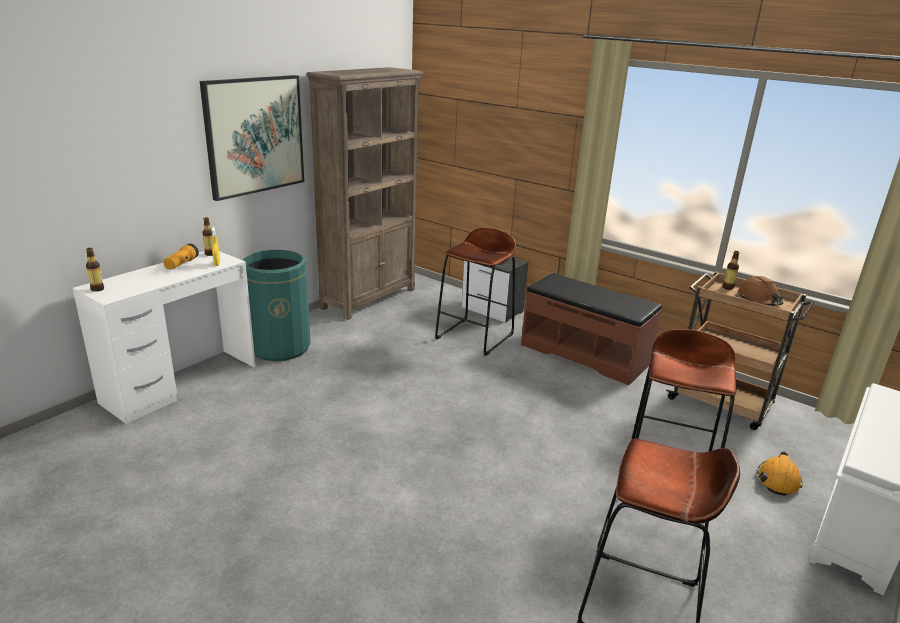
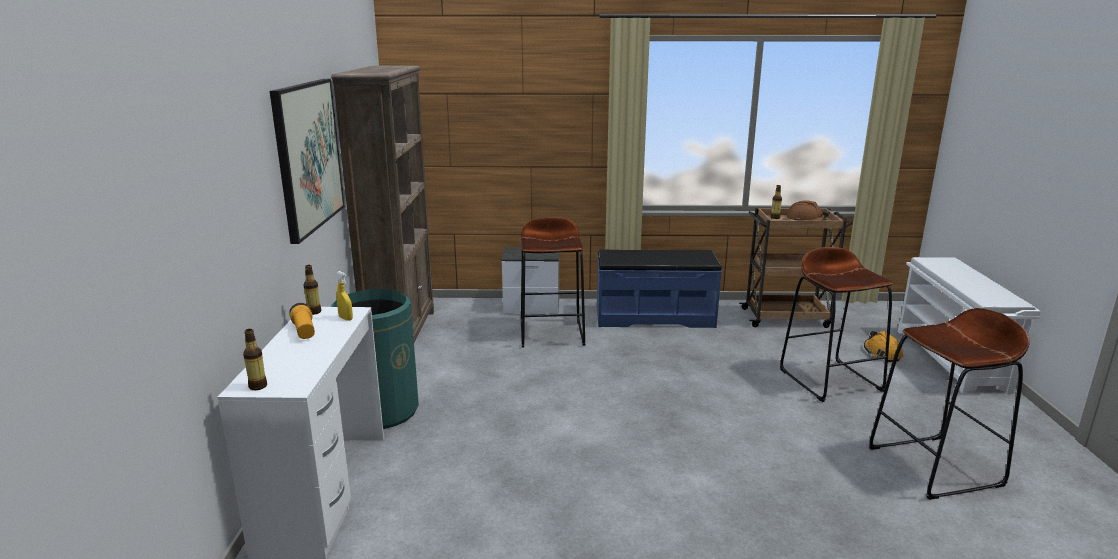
camera: 35 degrees left, 5 degrees down
brown bench [521,273,662,385] -> blue bench [597,249,722,328]

